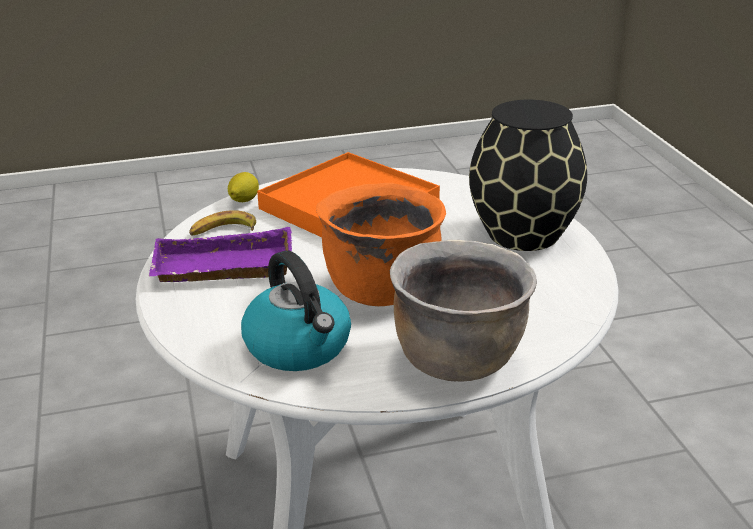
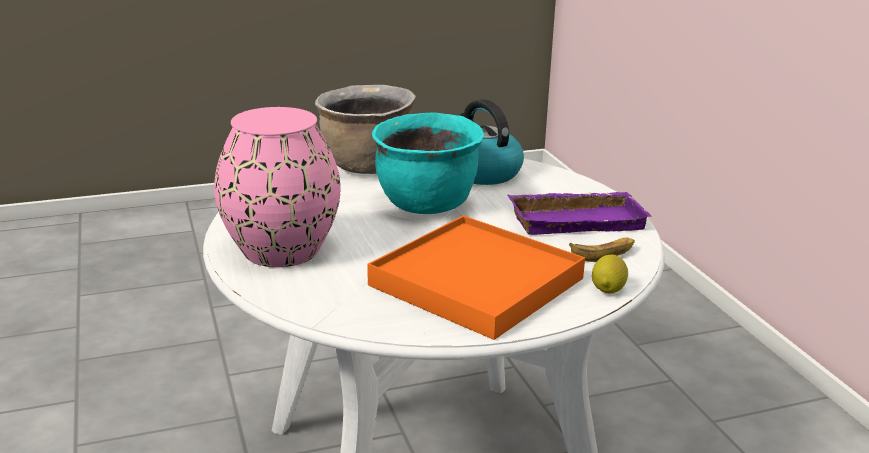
camera: 175 degrees right, 5 degrees down
orange cooking pot [316,183,446,306] -> turquoise cooking pot [372,112,484,214]
black vase [469,100,587,251] -> pink vase [214,107,341,267]

